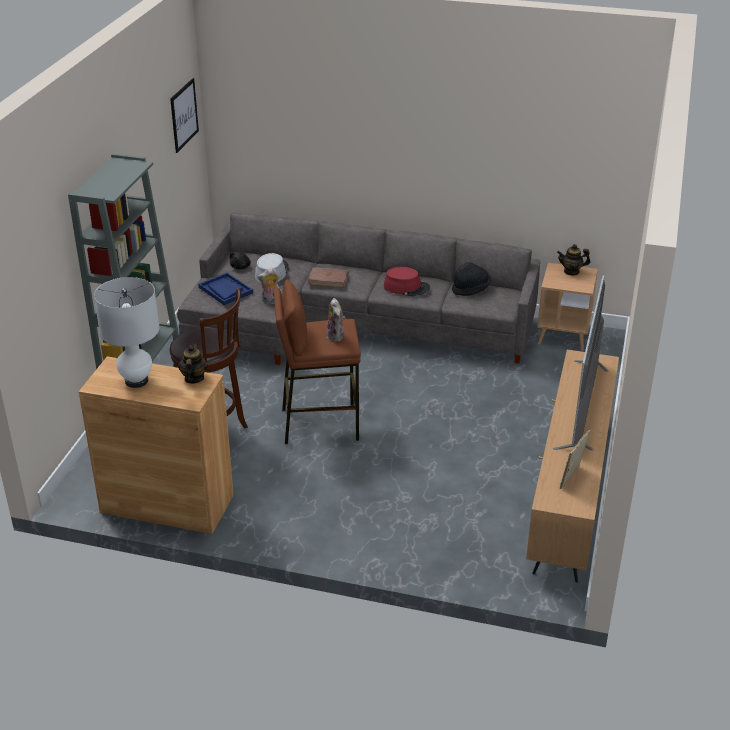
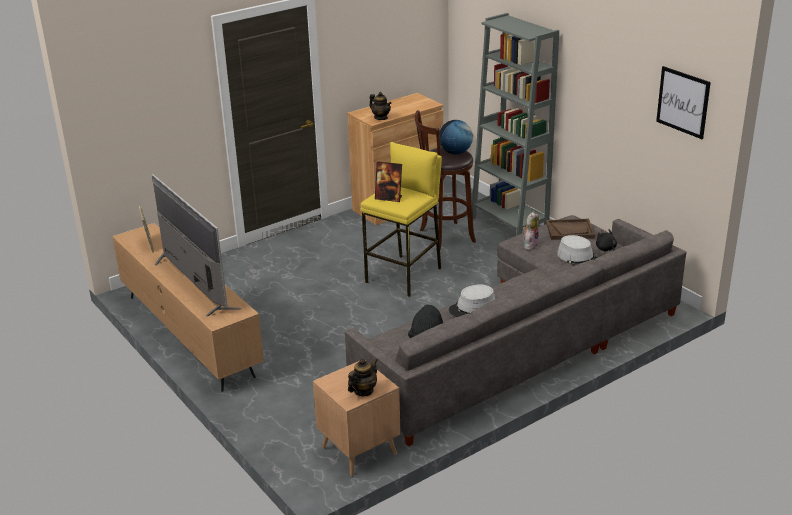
camera: 130 degrees right, 5 degrees down
white table lamp [94,277,159,388] -> none
blue tray [198,273,253,305] -> brown tray [546,219,595,240]
brown stool [274,280,361,444] -> yellow stool [361,142,442,297]
brown book [308,267,349,288] -> none
plush toy [327,298,346,342] -> picture frame [375,161,402,202]
red hat [384,267,430,296] -> grey hat [449,284,495,317]
none -> globe [440,120,474,154]

